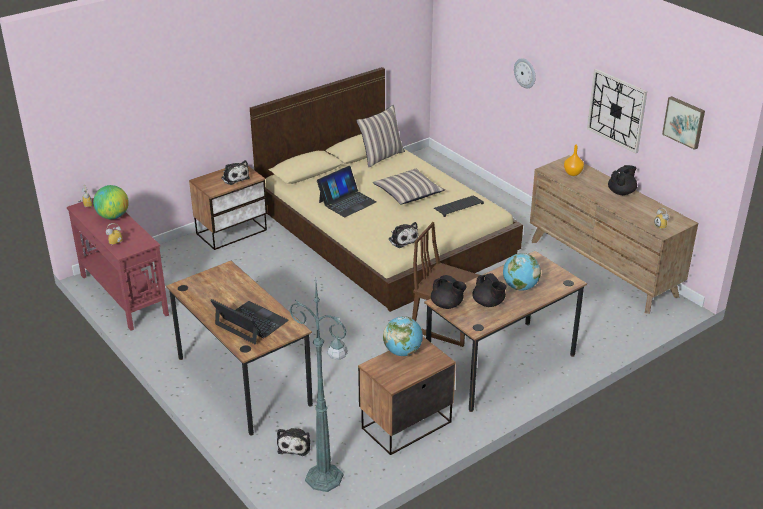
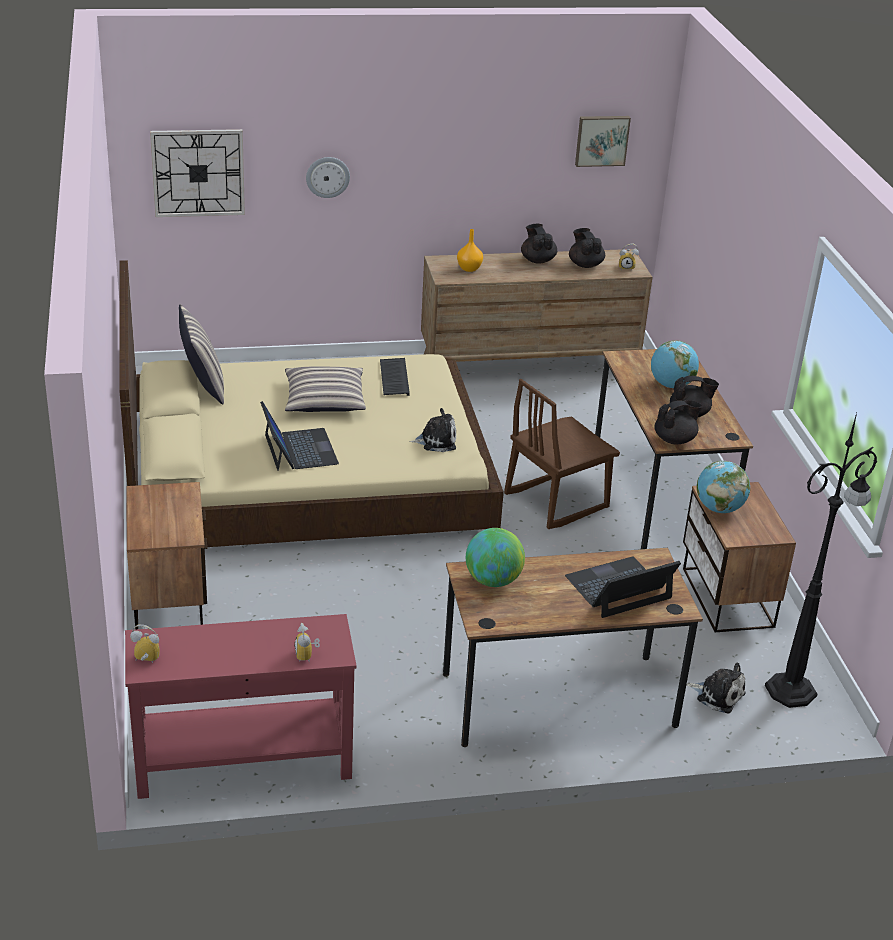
camera: 65 degrees left, 0 degrees up
globe [93,185,129,219] -> globe moved to [466,528,525,587]
plush toy [221,160,250,185] -> none
green floor lamp [289,284,347,492] -> black floor lamp [765,413,877,708]
wall clock [587,69,647,153] -> wall clock moved to [150,129,245,217]
none -> black teapot [569,228,605,268]

